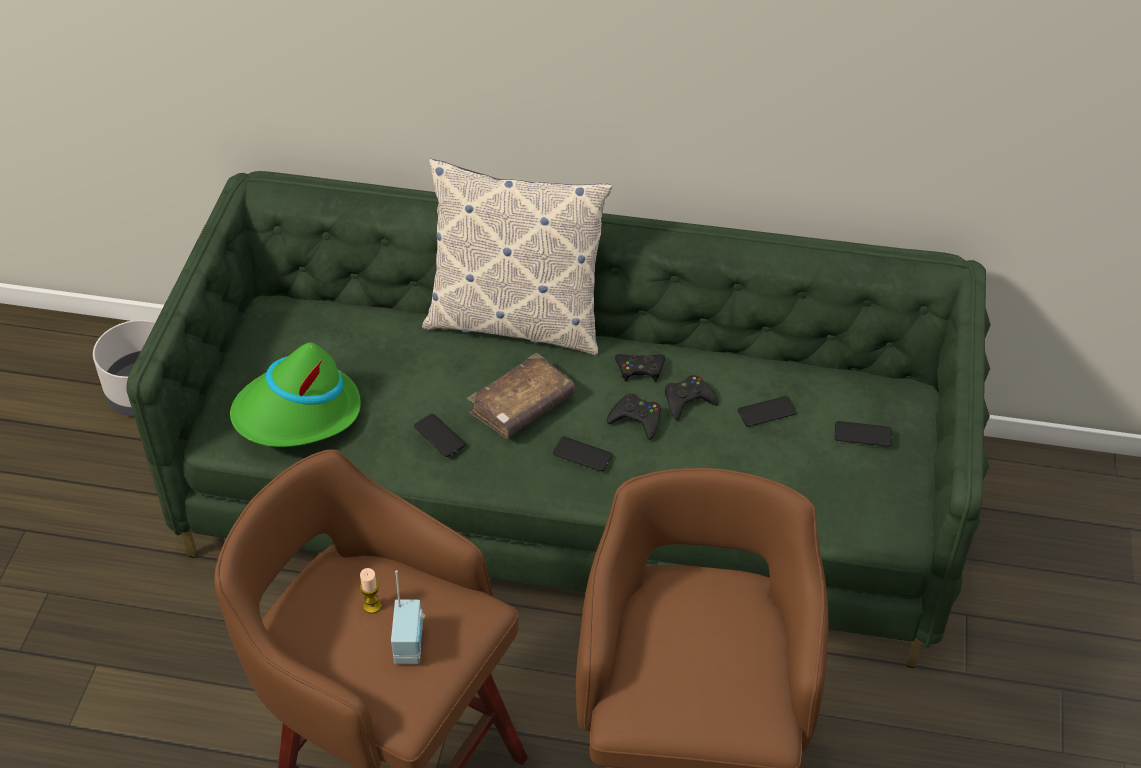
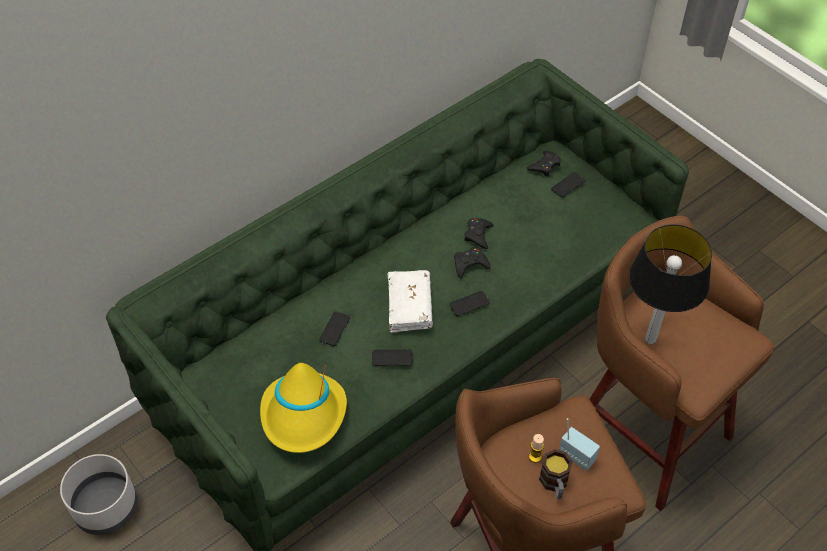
camera: 50 degrees left, 5 degrees up
green hat [230,343,361,447] -> yellow hat [260,363,347,453]
pillow [422,159,612,356] -> none
brown book [467,353,575,438] -> white book [388,270,433,333]
black game controller [615,354,665,382] -> black game controller moved to [526,151,561,177]
phone [738,396,796,427] -> phone moved to [319,311,350,346]
none -> mug [539,449,572,499]
none -> table lamp [629,225,712,344]

